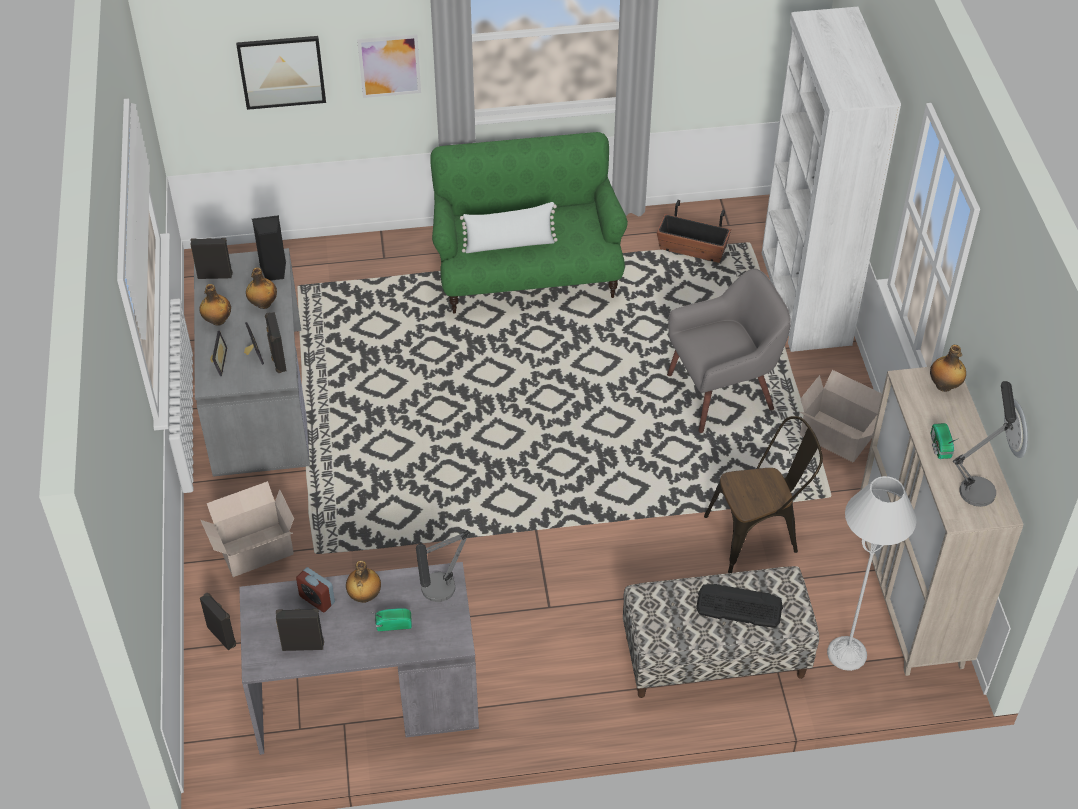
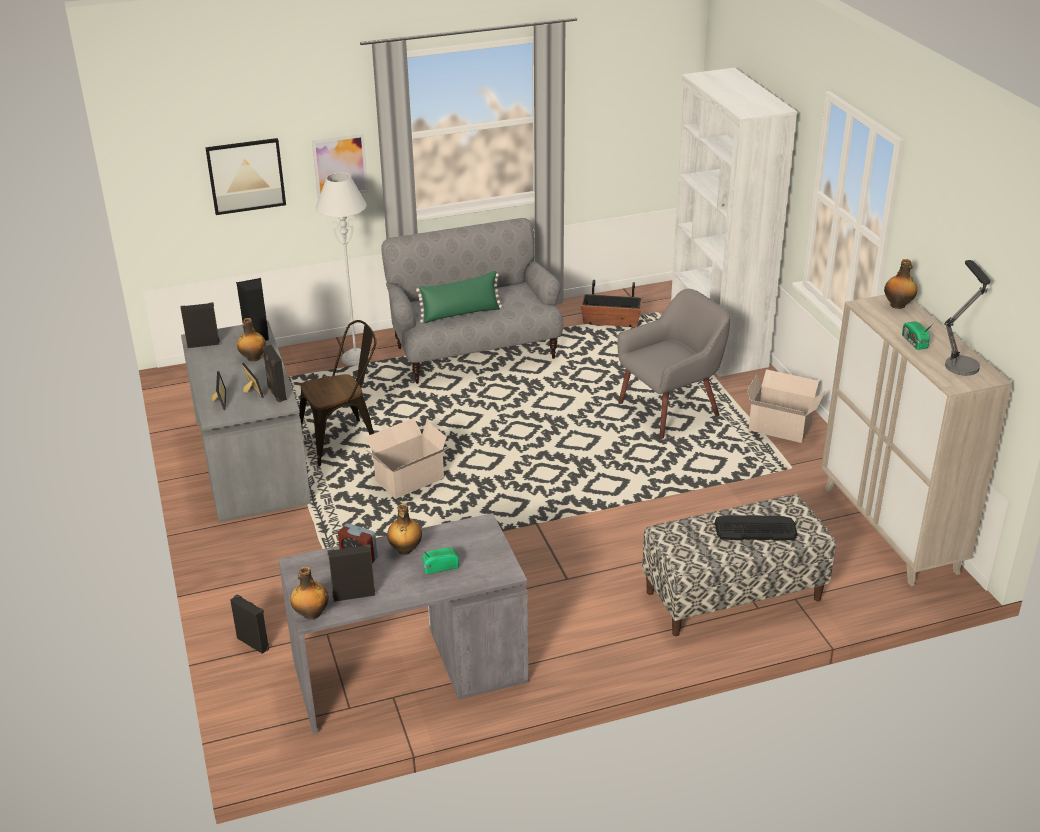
camera: 10 degrees left, 15 degrees down
bottle [200,284,231,326] -> bottle moved to [290,567,329,620]
cardboard box [201,481,294,577] -> cardboard box moved to [365,418,448,499]
table lamp [416,530,470,602] -> none
green sofa [430,132,628,314] -> grey sofa [381,218,563,384]
white pillow [460,202,558,253] -> green pillow [416,271,502,323]
brown chair [704,416,823,573] -> brown chair moved to [299,320,377,466]
grey floor lamp [827,476,916,671] -> grey floor lamp moved to [316,172,370,366]
wall clock [1004,399,1028,458] -> none

